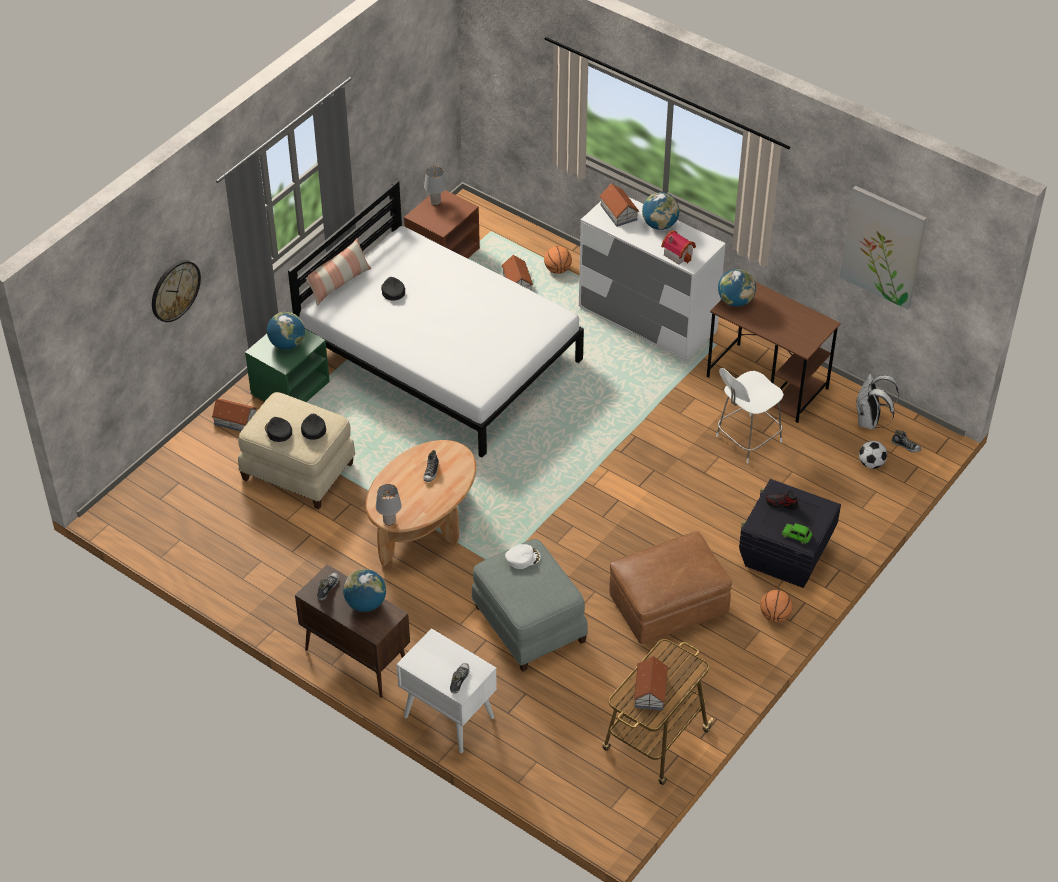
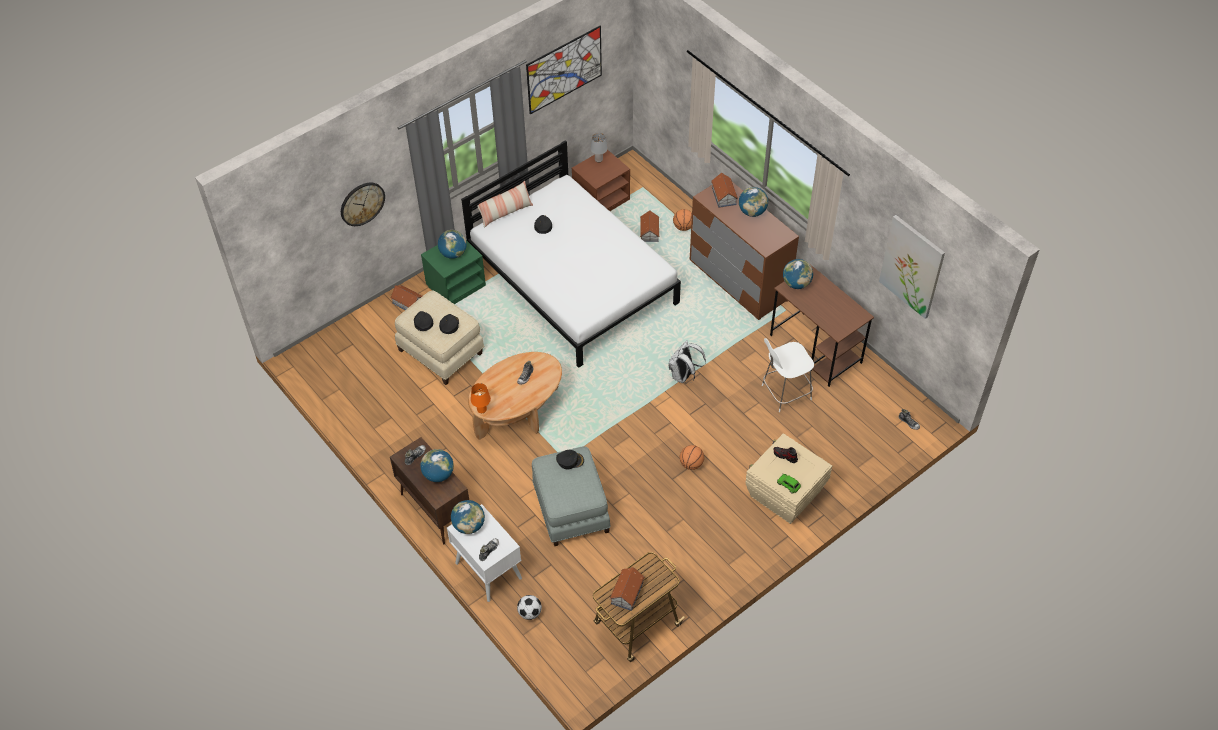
camera: 15 degrees right, 5 degrees up
grey table lamp [376,484,402,525] -> orange table lamp [471,383,491,413]
white cap [505,544,541,569] -> black cap [556,450,584,470]
white dresser [579,197,726,362] -> brown dresser [690,182,799,320]
brown ottoman [609,531,732,644] -> none
toy house [661,230,696,264] -> none
black storage box [739,479,841,588] -> beige storage box [745,433,832,524]
basketball [760,590,793,622] -> basketball moved to [680,445,704,470]
white backpack [856,374,899,430] -> white backpack moved to [668,340,706,383]
football [859,441,887,469] -> football moved to [517,595,542,620]
none -> globe [451,500,485,534]
none -> picture [526,26,602,115]

